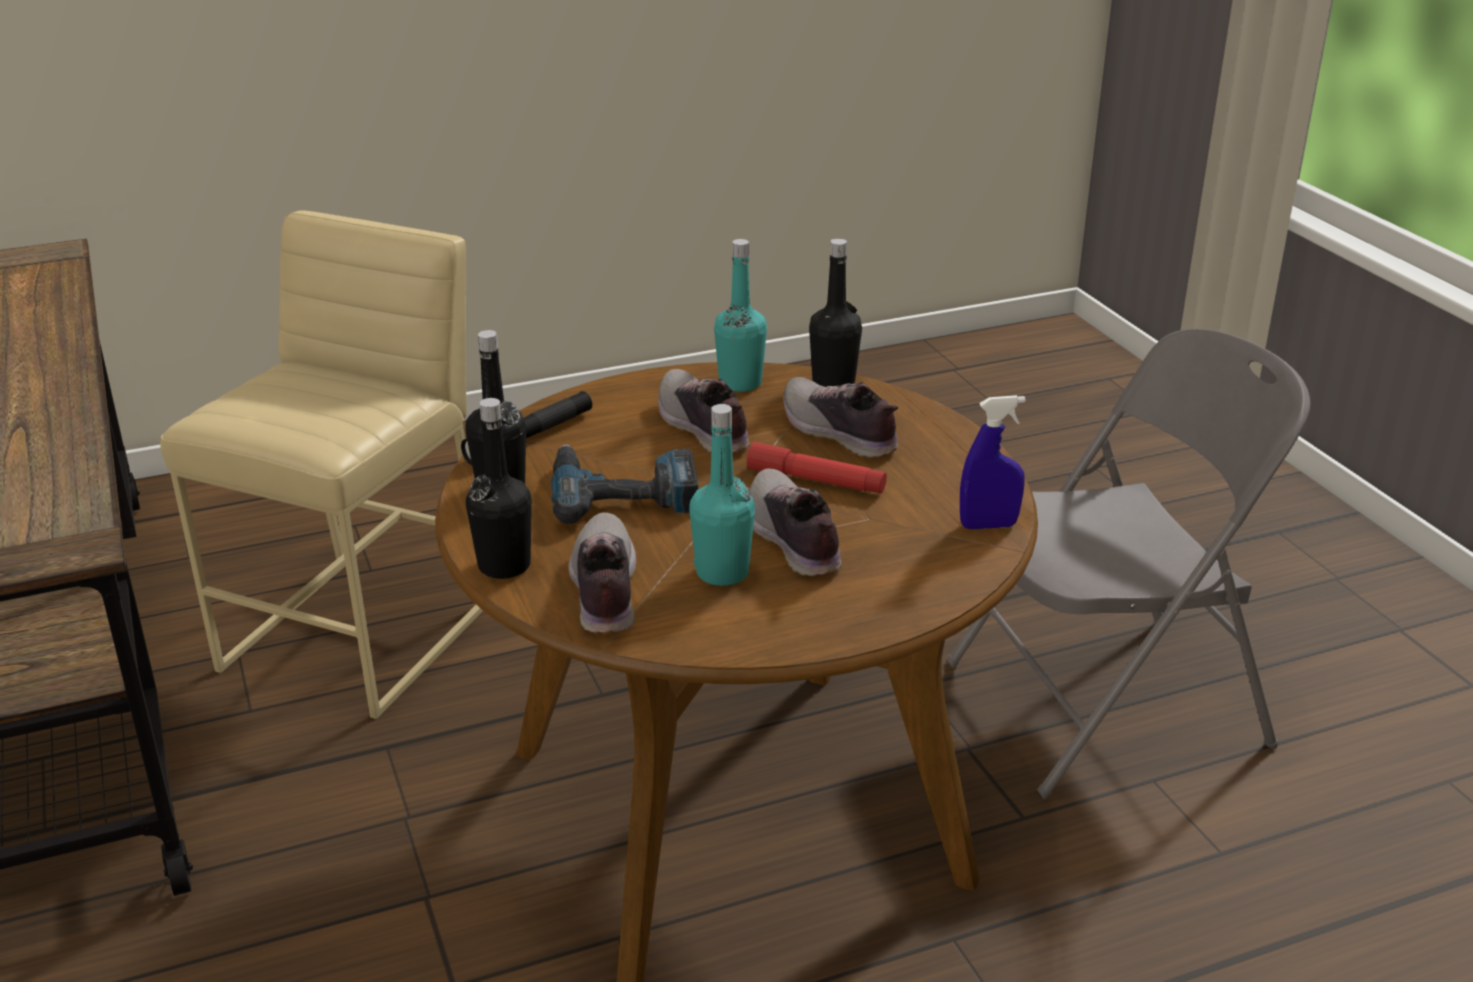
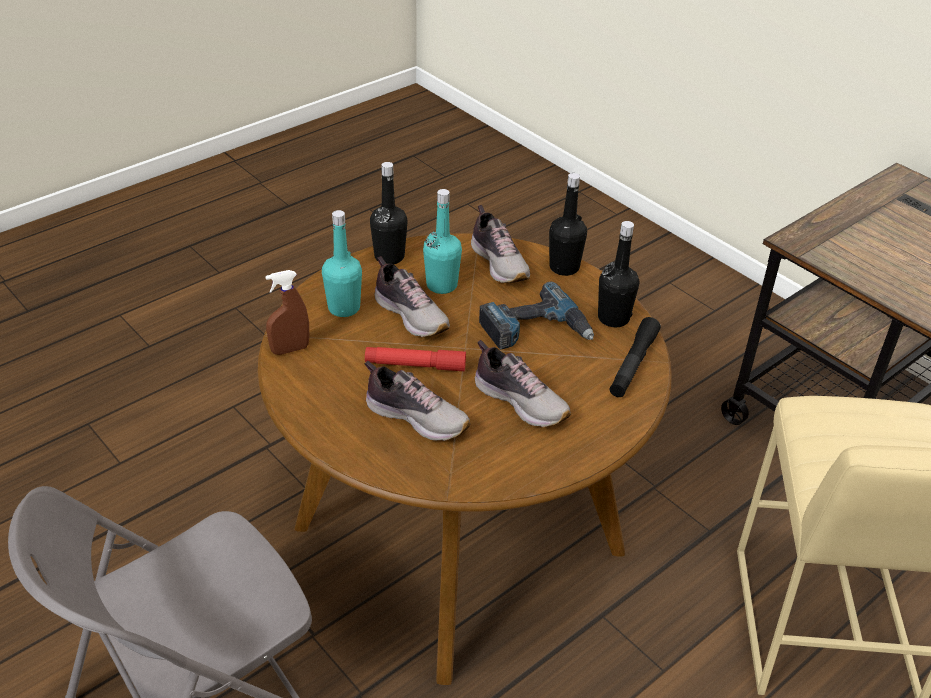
camera: 160 degrees right, 10 degrees up
turquoise bottle [714,239,767,392] -> turquoise bottle moved to [322,210,362,317]
black bottle [809,239,862,387] -> black bottle moved to [370,162,408,264]
blue spray bottle [960,395,1026,529] -> brown spray bottle [265,270,309,355]

